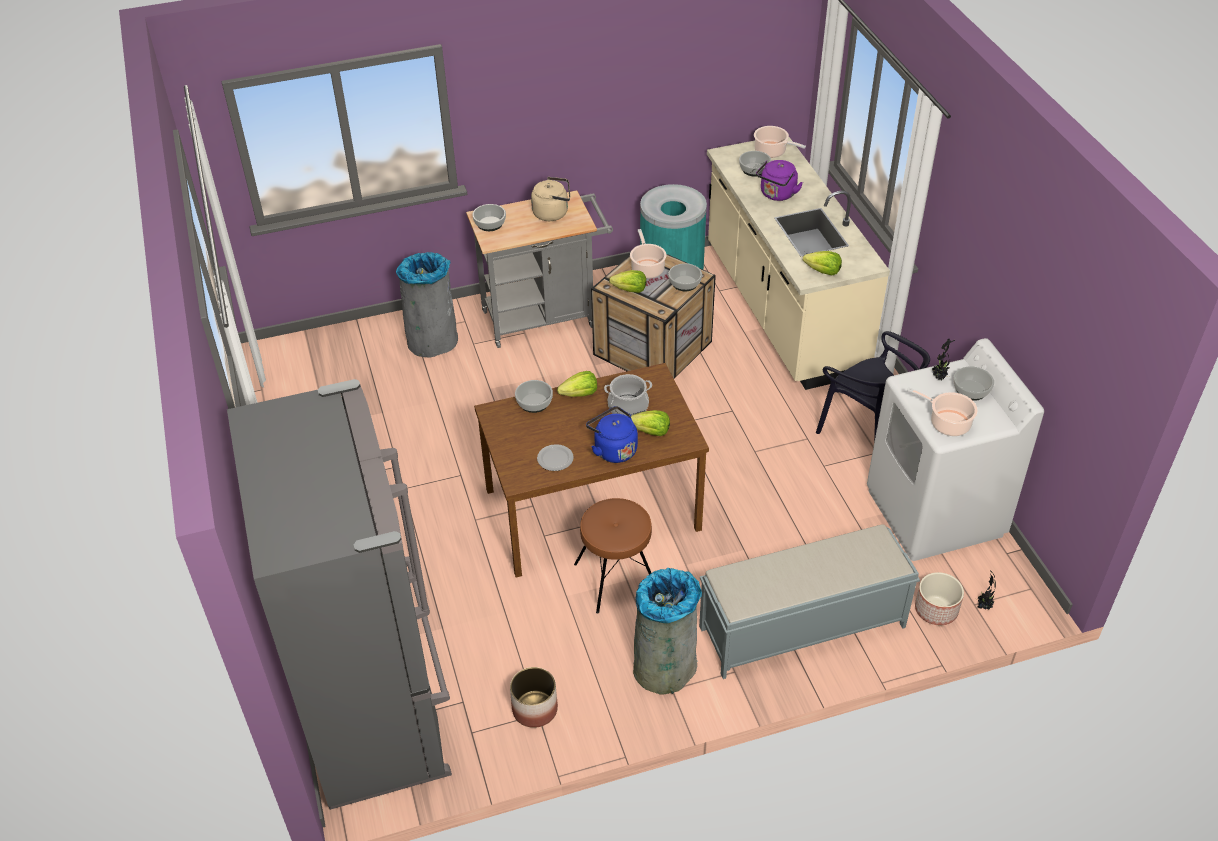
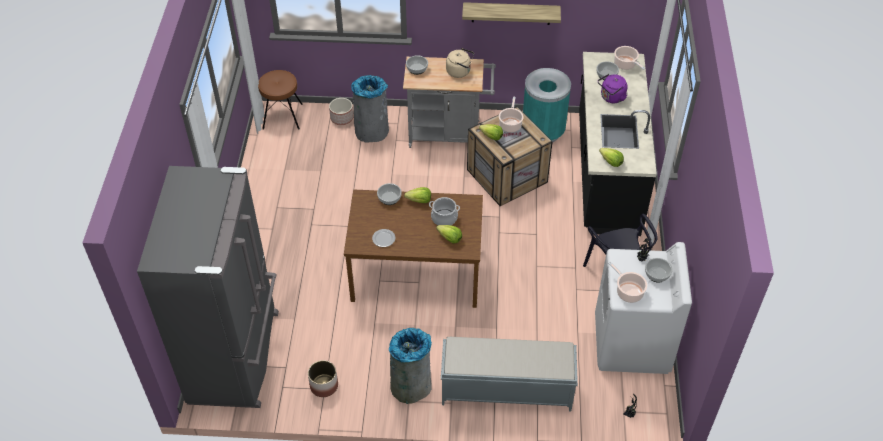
camera: 20 degrees right, 5 degrees up
brown stool [574,498,652,614] -> brown stool moved to [258,70,303,130]
blue kettle [586,406,638,463] -> none
bowl [668,263,702,291] -> none
beige counter [707,137,890,390] -> black counter [579,52,657,236]
planter [915,572,964,625] -> planter moved to [329,98,353,125]
none -> shelf [462,2,561,25]

